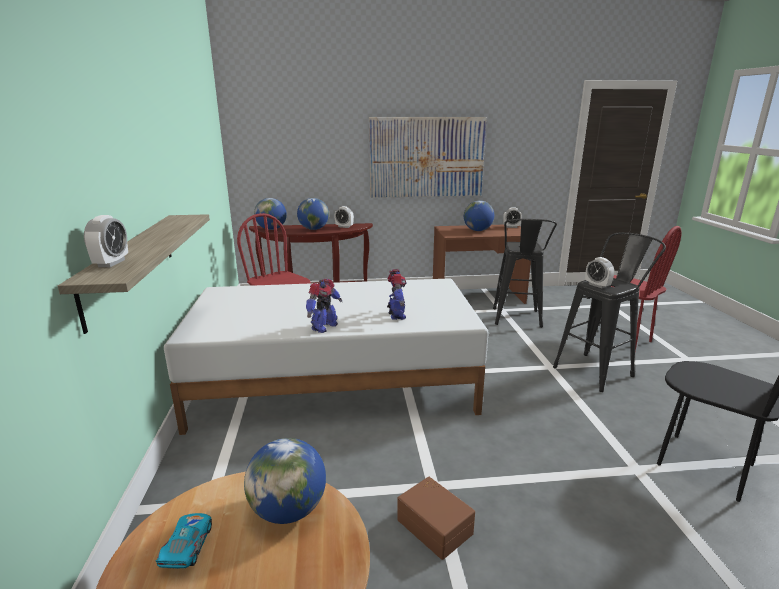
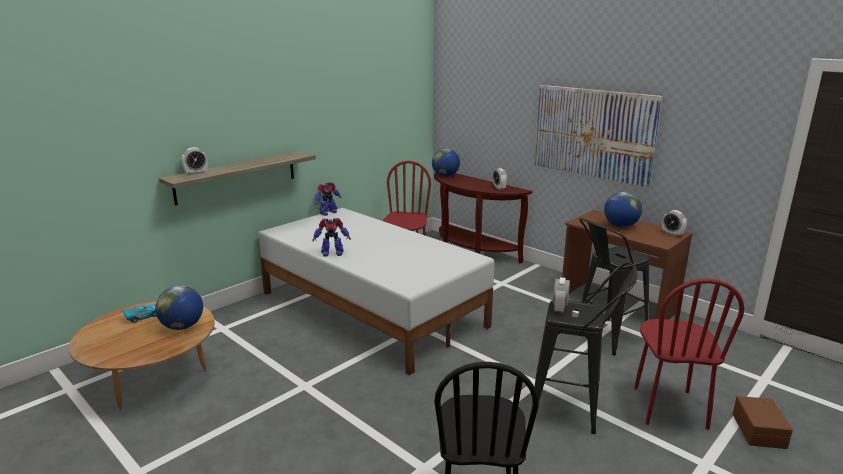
camera: 50 degrees right, 0 degrees up
globe [297,198,329,230] -> none
toy robot [387,269,406,320] -> toy robot moved to [315,182,342,216]
brown storage box [397,477,475,560] -> brown storage box moved to [733,396,793,449]

